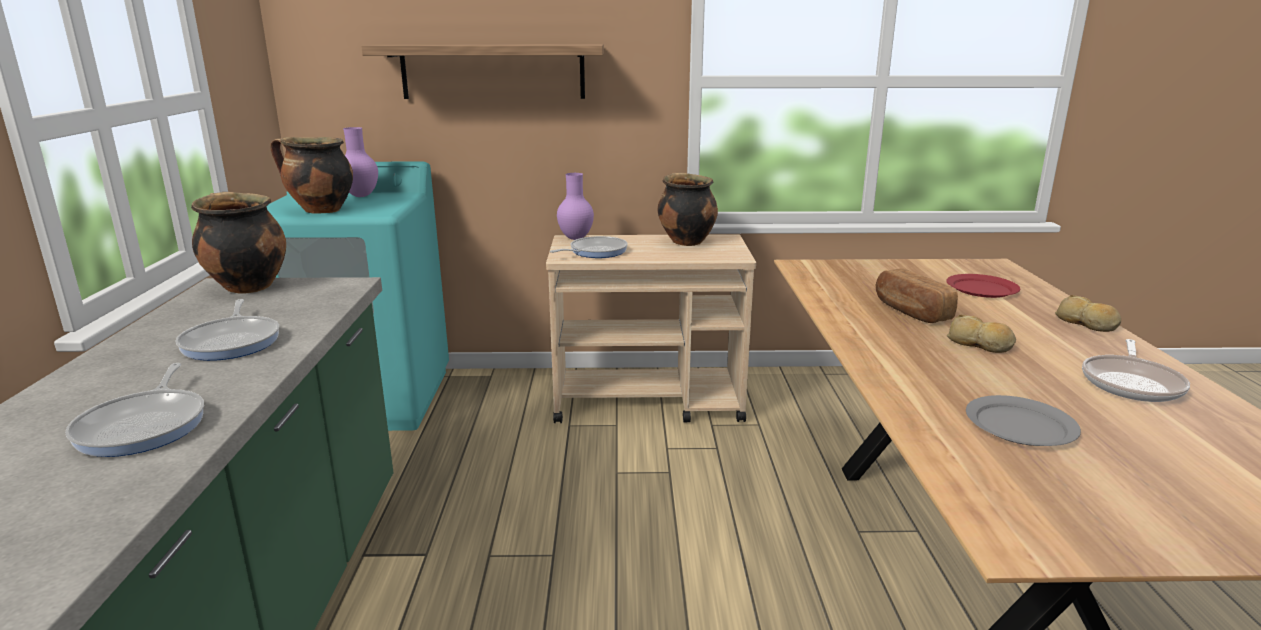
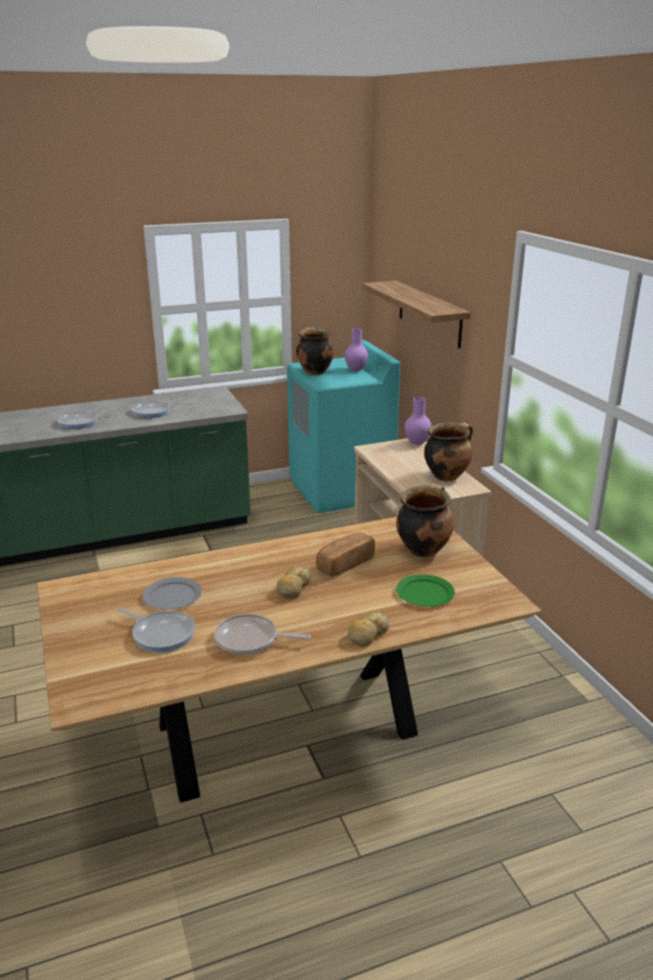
camera: 70 degrees right, 5 degrees up
cooking pot [191,192,286,294] -> cooking pot moved to [396,483,454,557]
frying pan [550,236,628,258] -> frying pan moved to [117,607,195,652]
red plate [946,274,1020,298] -> green plate [396,574,455,607]

